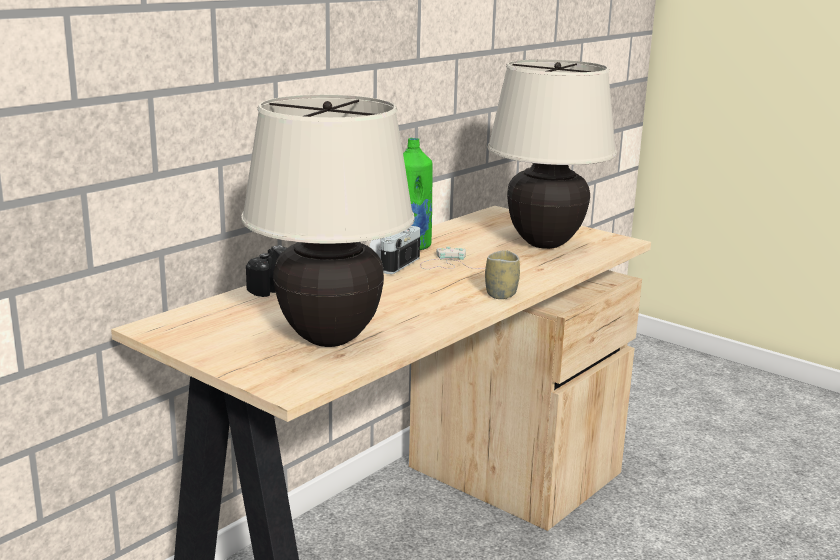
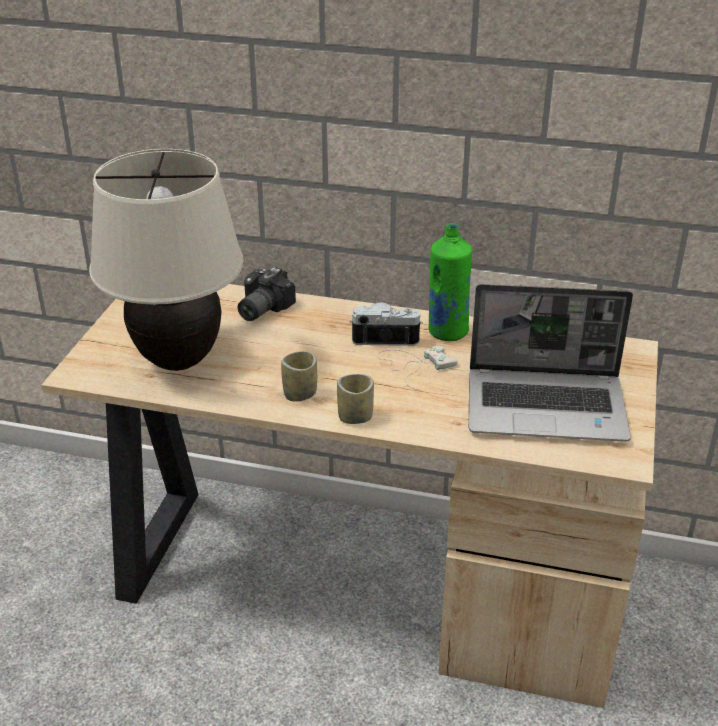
camera: 65 degrees right, 15 degrees up
beige table lamp [487,59,617,249] -> laptop [469,284,633,442]
none -> cup [281,351,317,402]

